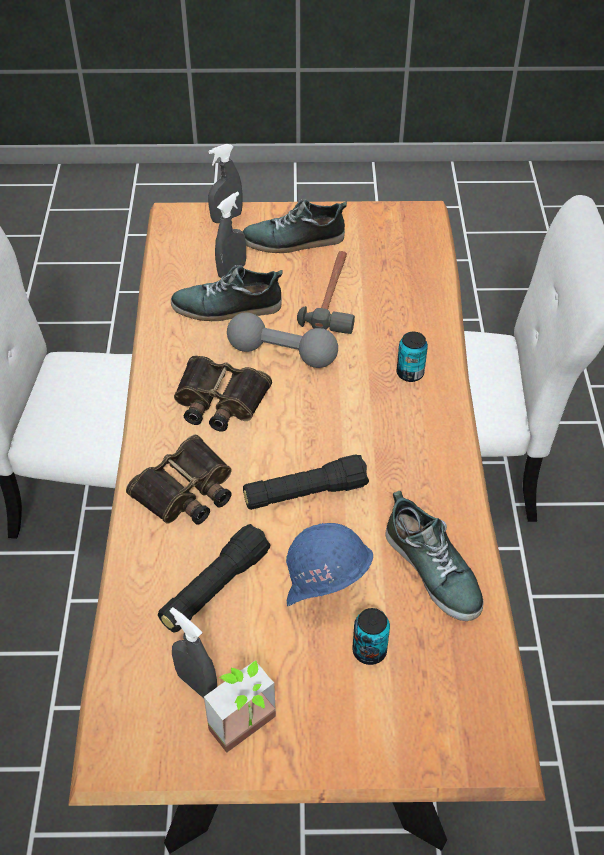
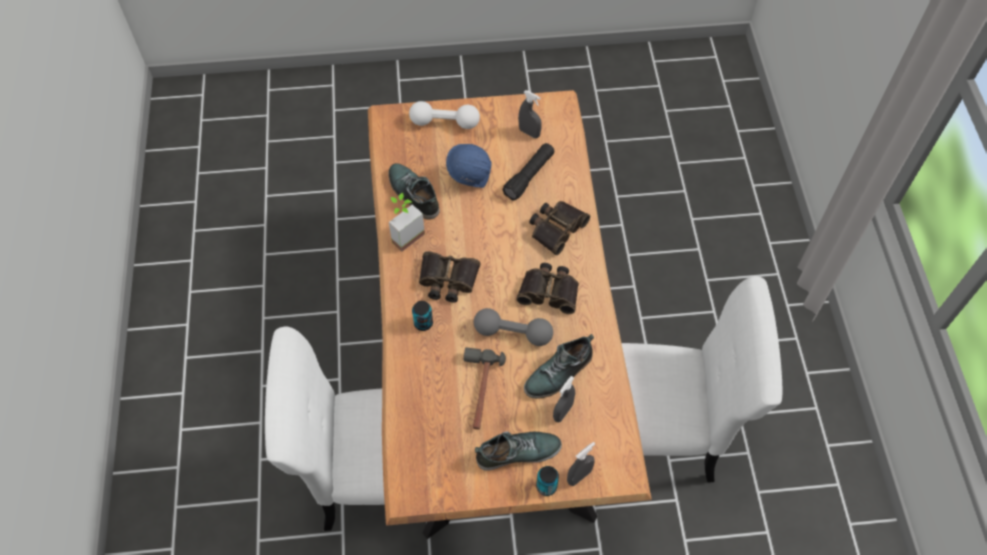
camera: 175 degrees right, 10 degrees up
shoe [171,265,283,321] -> shoe turned 150 degrees clockwise [524,334,594,399]
potted plant [204,661,276,753] -> potted plant moved to [389,193,425,251]
black flashlight [243,454,369,510] -> none
can [352,608,390,665] -> can moved to [536,466,559,496]
none -> white dumbbell [409,101,480,129]
none -> binoculars [419,251,481,302]

